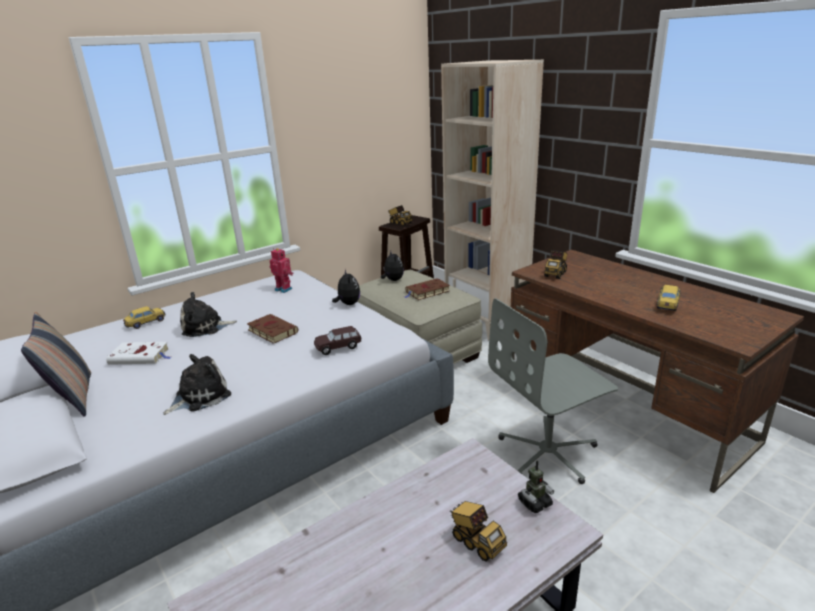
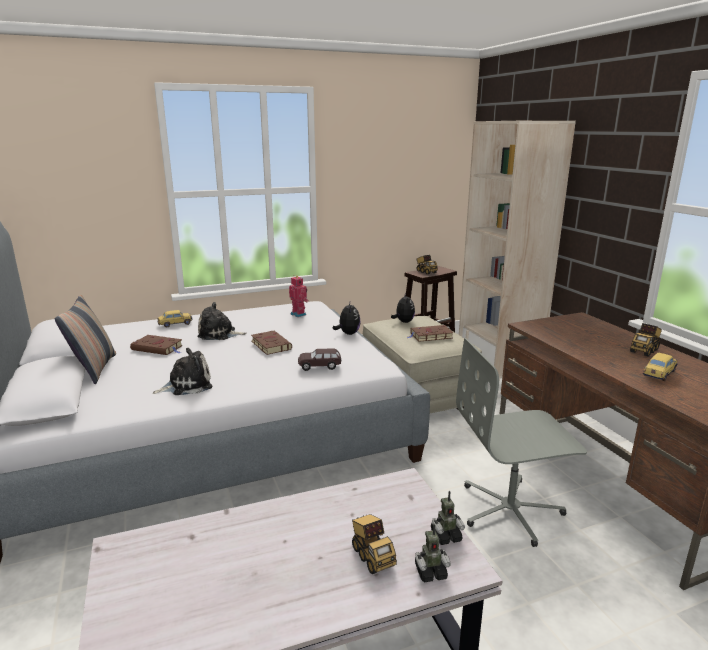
camera: 15 degrees right, 5 degrees down
white book [106,342,171,365] -> brown book [130,335,183,355]
toy truck [544,250,568,279] -> toy truck moved to [630,323,662,357]
none -> toy robot [415,524,451,582]

